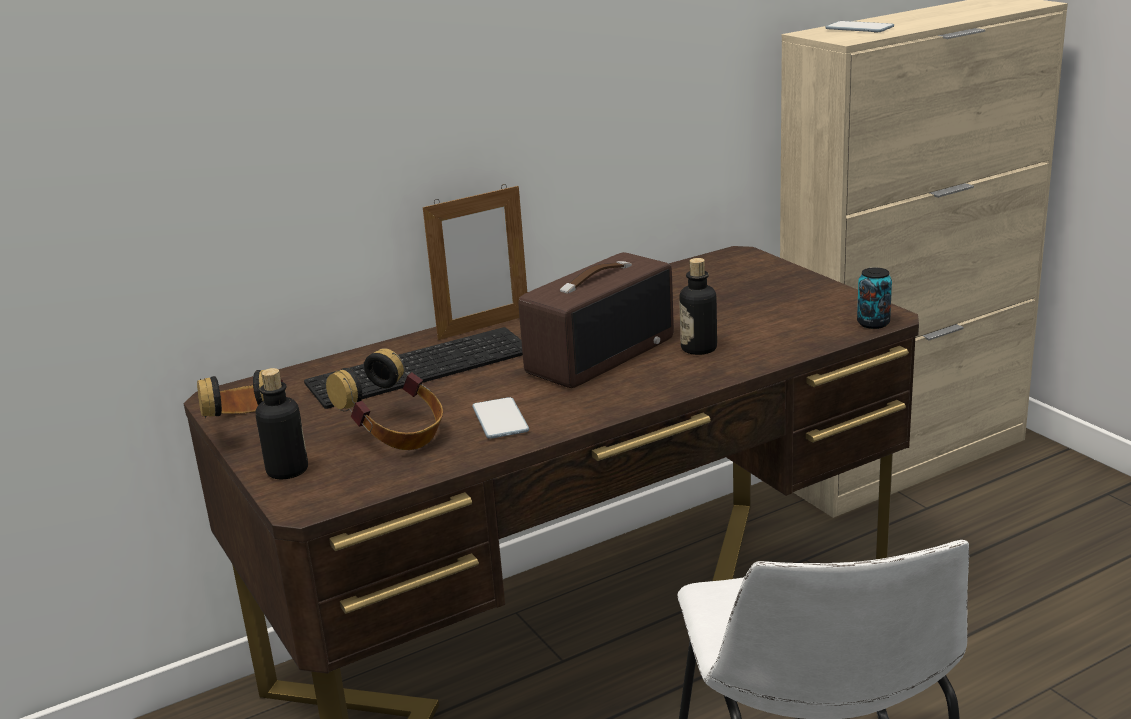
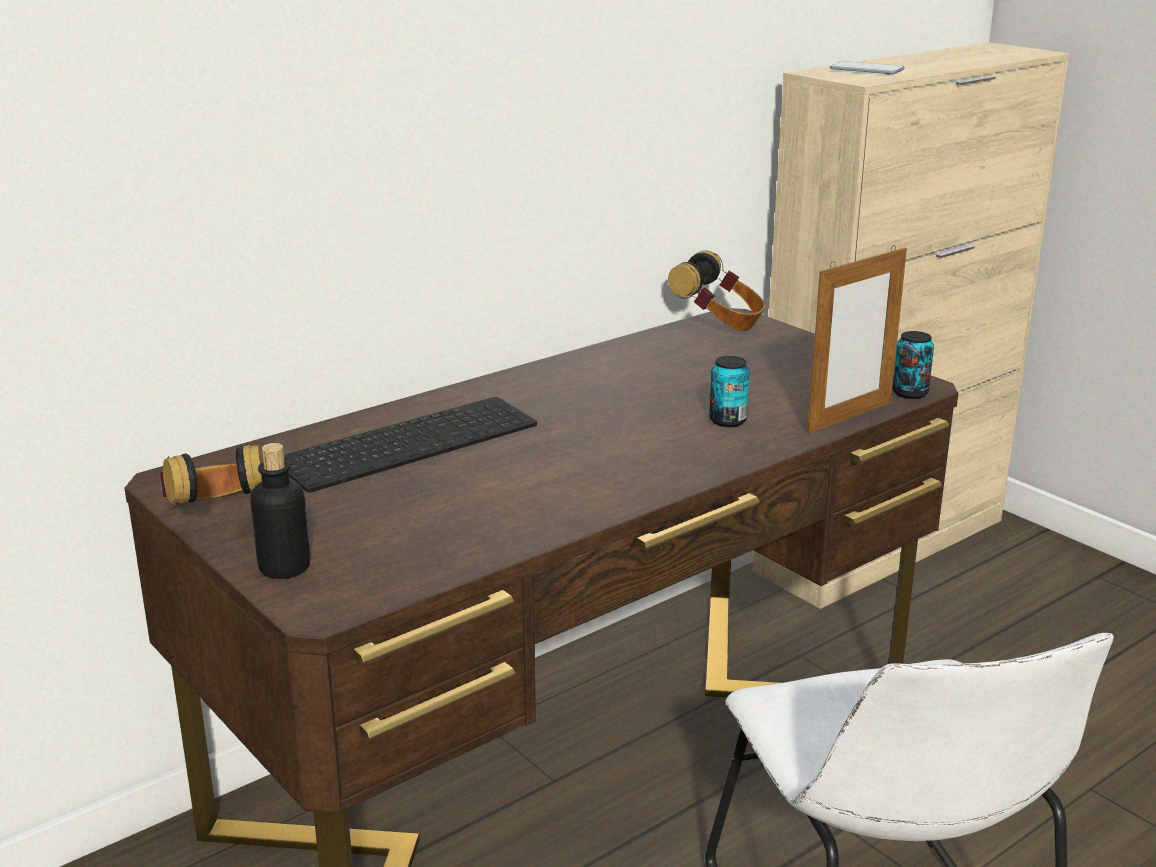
camera: 10 degrees left, 0 degrees up
headphones [326,348,443,450] -> headphones moved to [668,250,765,331]
picture frame [423,184,527,340] -> picture frame moved to [807,245,907,433]
phone [472,397,529,439] -> none
radio [519,252,674,388] -> none
bottle [679,258,717,355] -> can [709,356,750,427]

